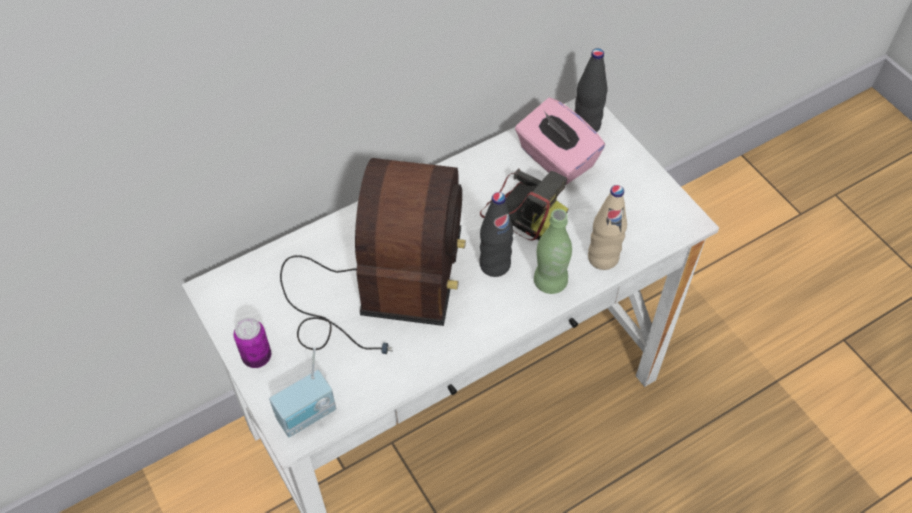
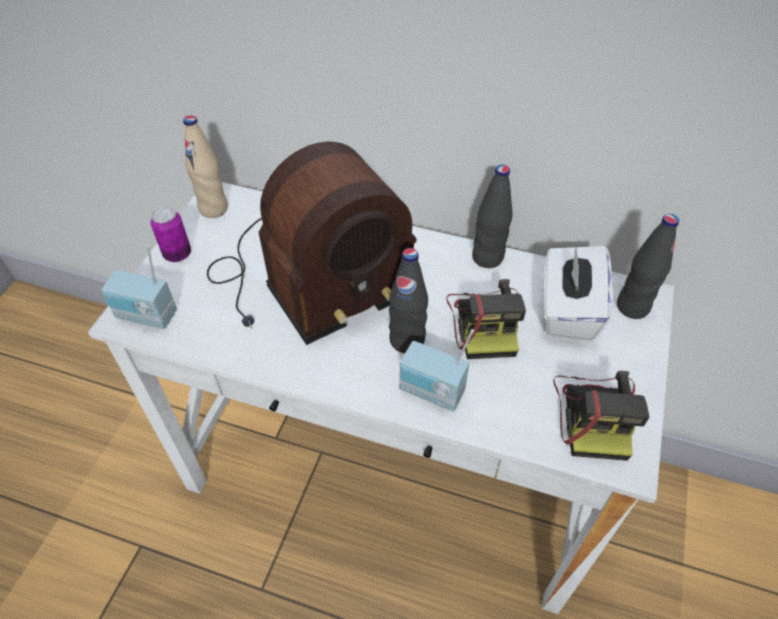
camera: 50 degrees right, 5 degrees down
pink tissue box [515,98,605,185] -> white tissue box [543,244,612,340]
green bottle [534,209,572,294] -> radio [399,329,474,412]
beige bottle [588,185,627,270] -> beige bottle moved to [183,115,228,218]
none -> black bottle [472,164,513,268]
none -> camera [553,371,650,461]

